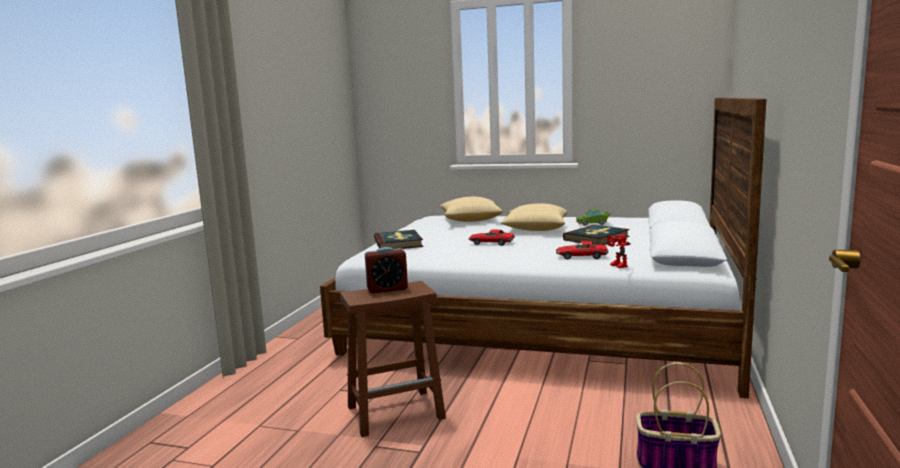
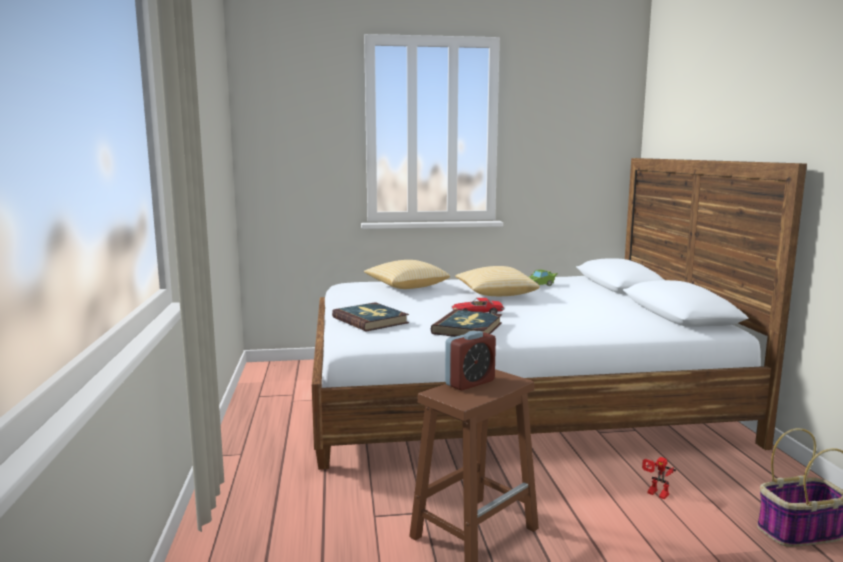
camera: 25 degrees left, 0 degrees up
toy car [556,241,609,259] -> none
book [563,225,630,245] -> book moved to [431,310,502,337]
toy robot [607,235,631,268] -> toy robot moved to [642,457,676,499]

